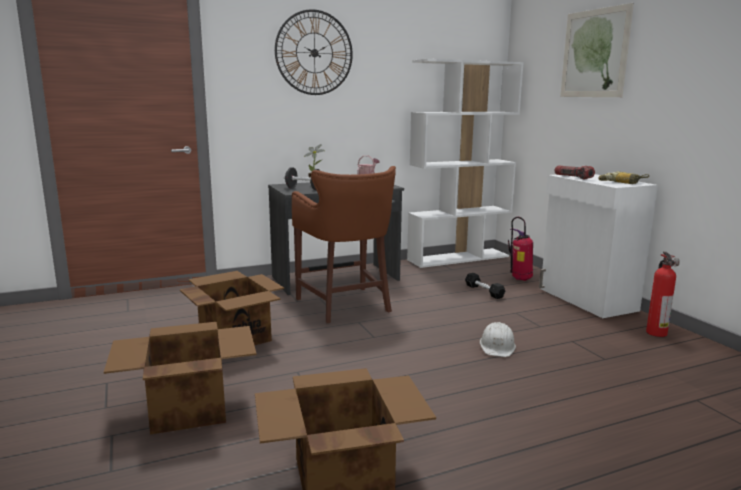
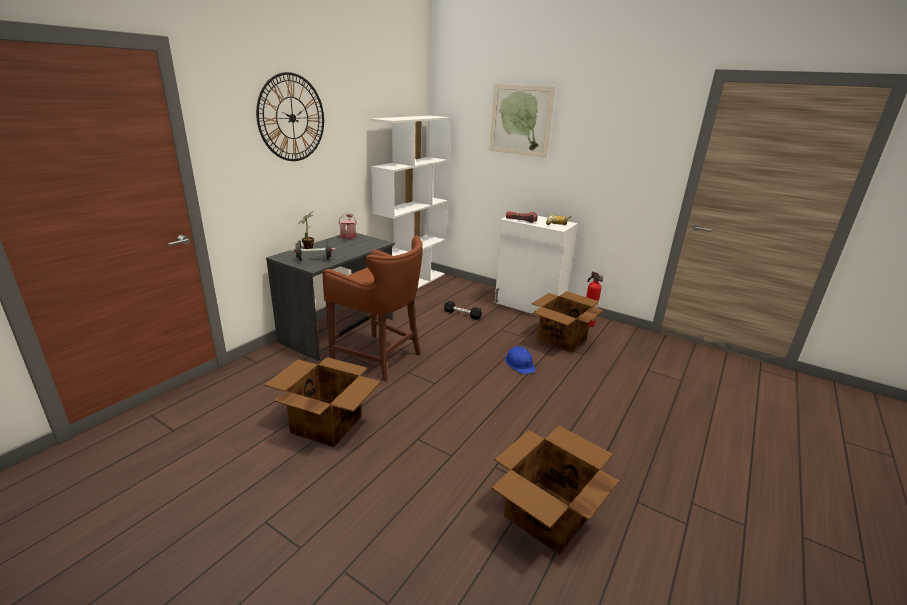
camera: 35 degrees left, 10 degrees up
cardboard box [104,322,257,434] -> cardboard box moved to [532,291,603,352]
white hard hat [480,322,516,357] -> blue hard hat [505,346,536,374]
fire extinguisher [508,217,533,281] -> none

